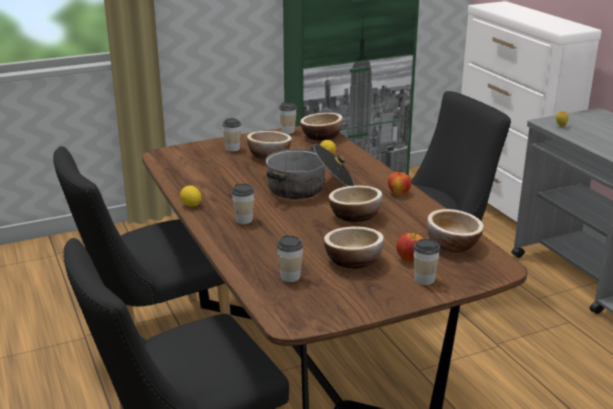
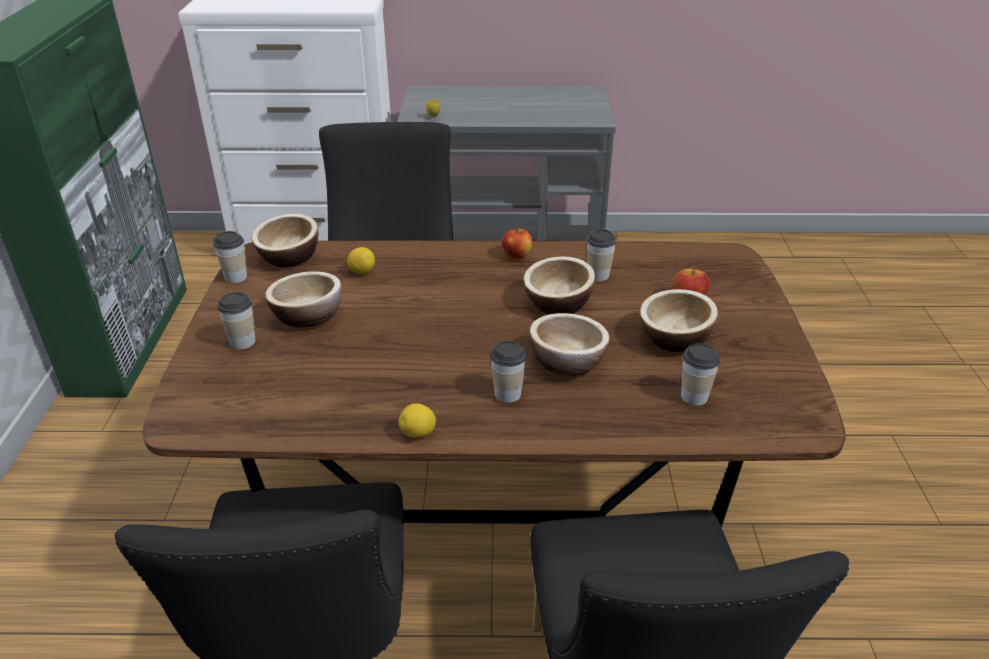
camera: 65 degrees left, 10 degrees up
cooking pot [265,144,355,200] -> none
cup [414,238,440,285] -> cup moved to [587,229,616,281]
bowl [427,209,484,252] -> bowl moved to [529,313,610,376]

